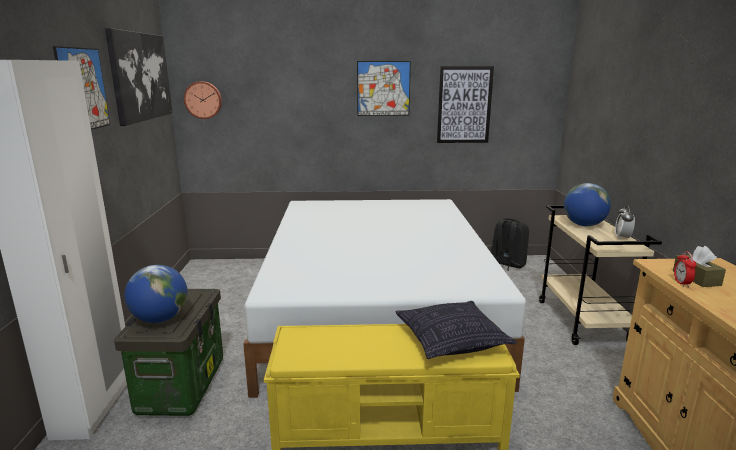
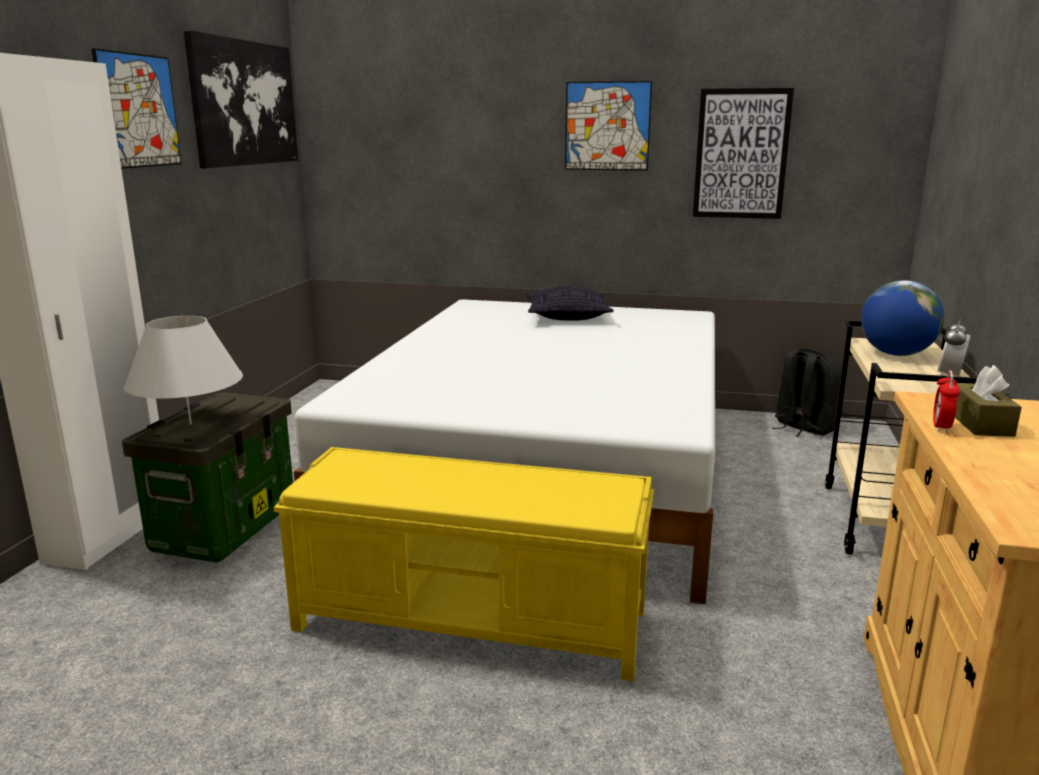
camera: 15 degrees right, 0 degrees up
globe [124,265,188,323] -> white table lamp [124,316,243,425]
wall clock [184,81,222,119] -> none
pillow [395,301,517,359] -> pillow moved to [526,286,614,321]

